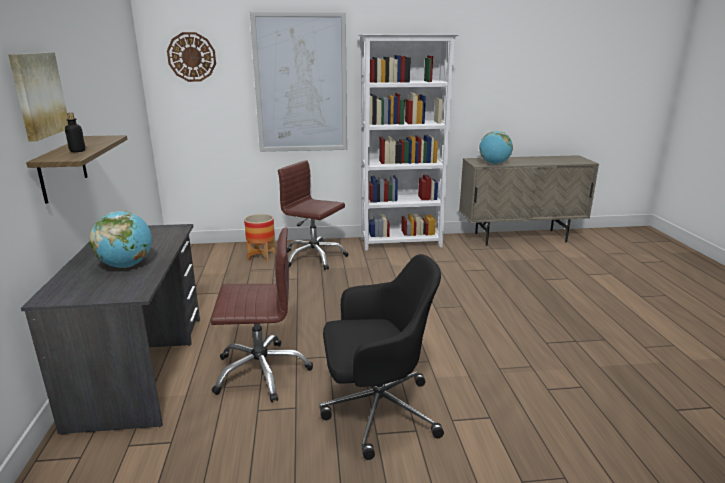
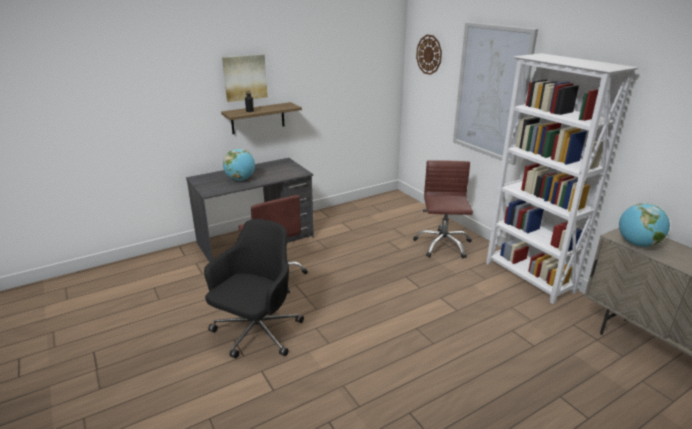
camera: 65 degrees right, 5 degrees up
planter [244,214,276,262] -> none
black office chair [320,254,444,460] -> black office chair turned 120 degrees counterclockwise [204,219,304,358]

